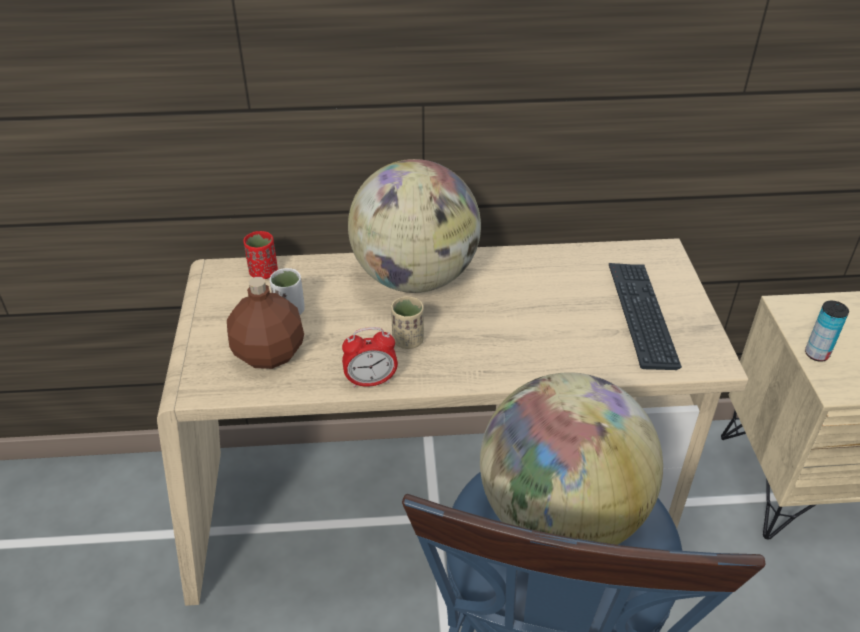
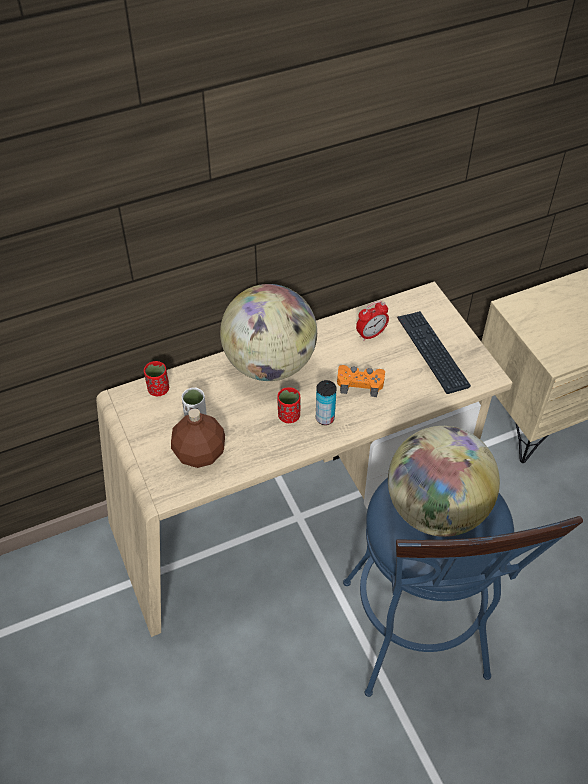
camera: 20 degrees left, 10 degrees up
alarm clock [342,327,398,388] -> alarm clock moved to [356,301,389,341]
beige cup [391,296,424,349] -> red cup [277,387,300,423]
can [805,301,849,362] -> can moved to [316,380,337,425]
none -> orange game controller [337,365,385,397]

